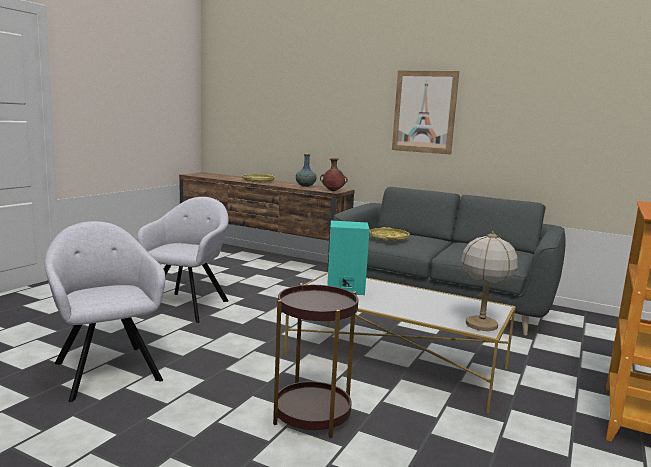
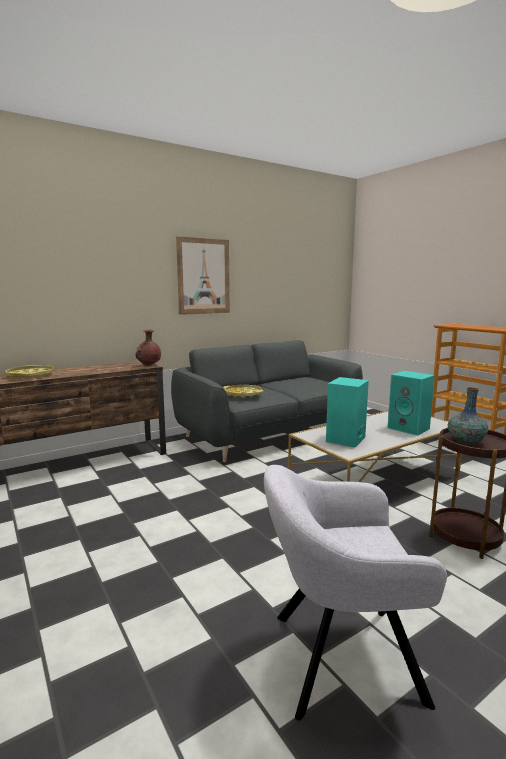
camera: 60 degrees left, 0 degrees up
grey armchair [137,197,229,323] -> none
vase [296,154,317,187] -> vase moved to [448,387,488,445]
table lamp [461,231,518,331] -> none
none -> turquoise speaker [388,371,435,436]

